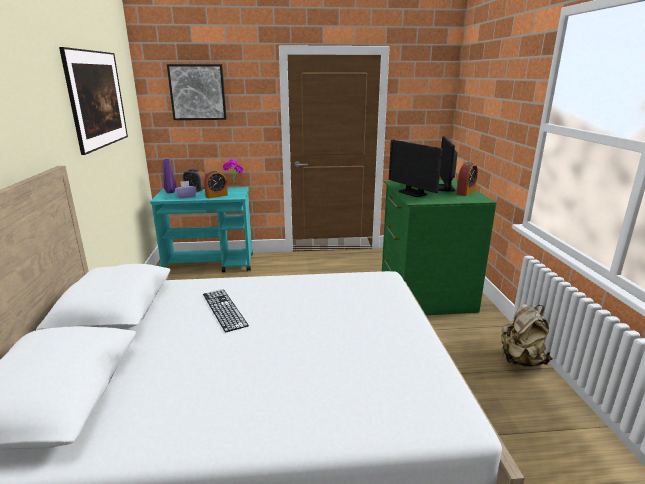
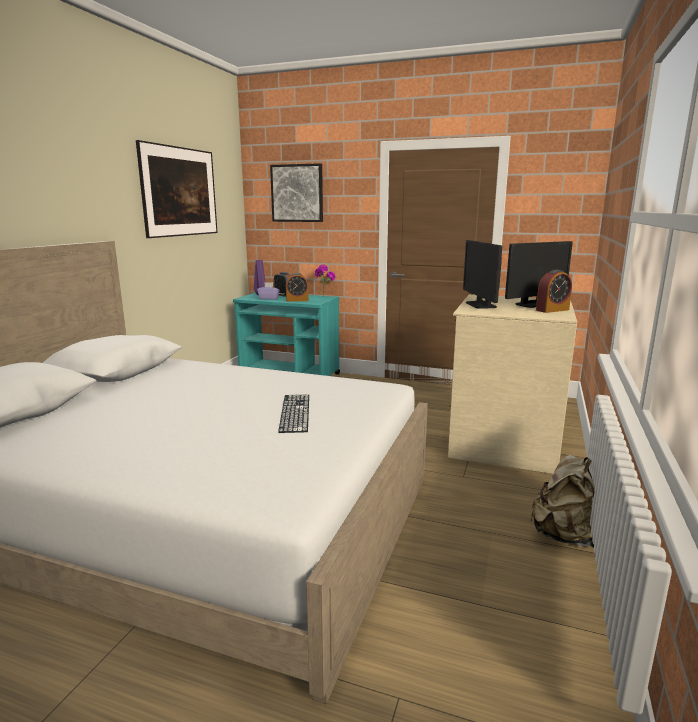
camera: 25 degrees right, 5 degrees down
keyboard [203,289,249,333] -> keyboard moved to [278,394,309,433]
green dresser [382,180,497,315] -> beige dresser [448,294,577,474]
monitor [438,136,458,192] -> monitor turned 150 degrees counterclockwise [505,241,573,308]

